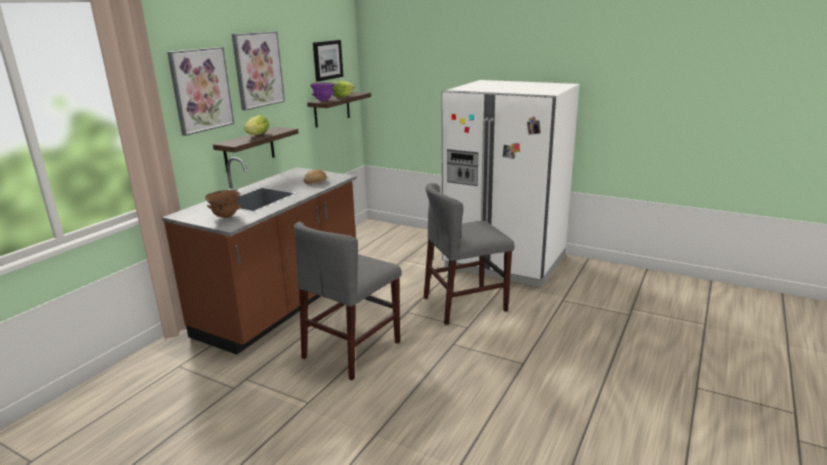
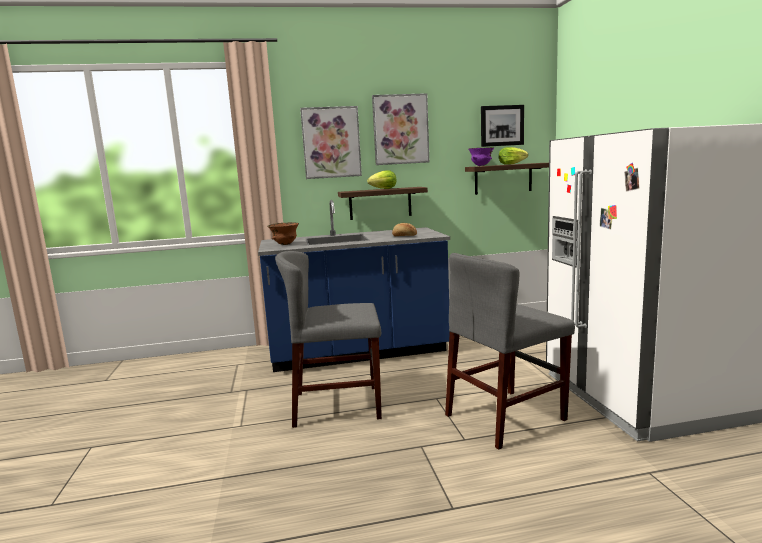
camera: 50 degrees right, 10 degrees down
brown counter [162,157,357,355] -> blue counter [258,200,450,372]
grey chair [424,183,514,325] -> grey chair turned 60 degrees counterclockwise [445,253,575,450]

